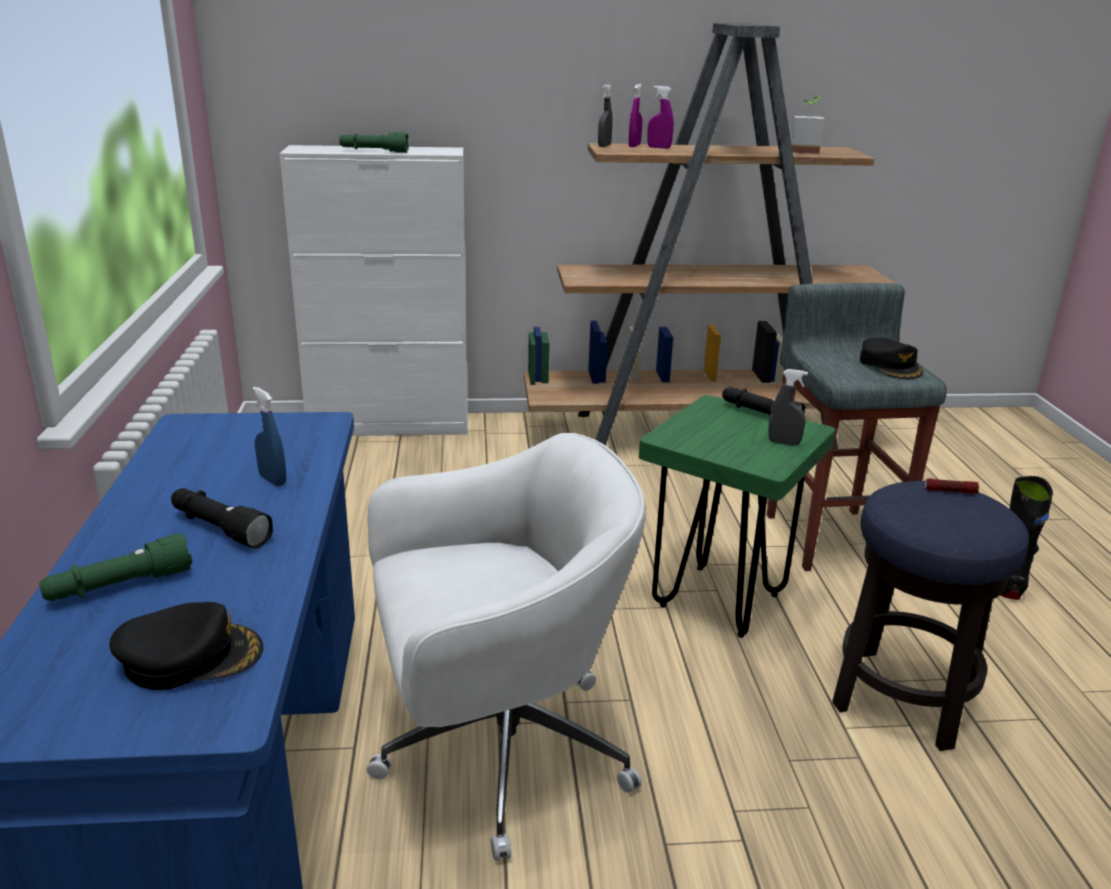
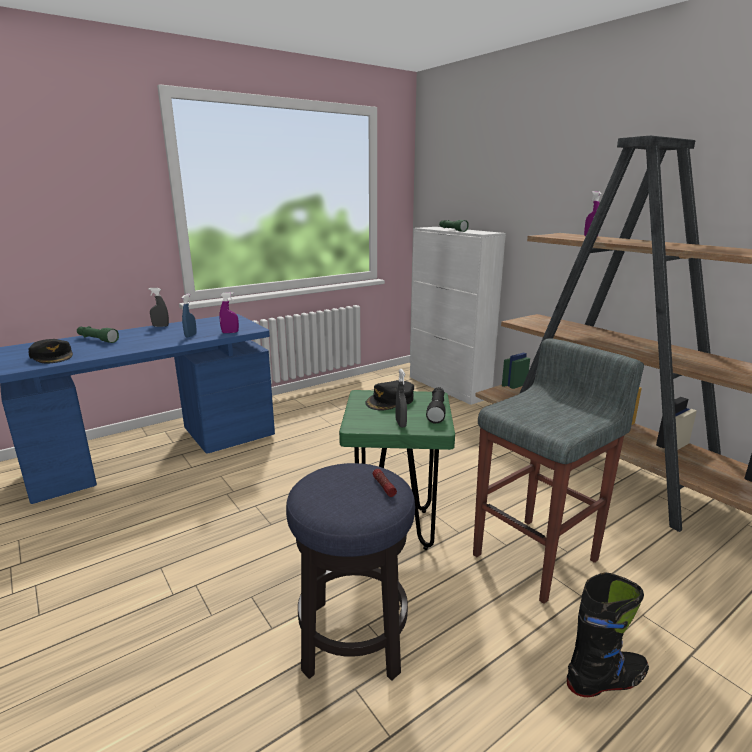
camera: 60 degrees right, 5 degrees down
black flashlight [171,488,273,548] -> none
white office chair [367,433,646,861] -> none
grey spray bottle [598,84,612,147] -> grey spray bottle moved to [148,288,169,327]
purple spray bottle [629,84,642,147] -> purple spray bottle moved to [219,292,239,333]
potted plant [791,97,824,154] -> none
black cap [860,337,923,379] -> black cap moved to [365,380,414,411]

